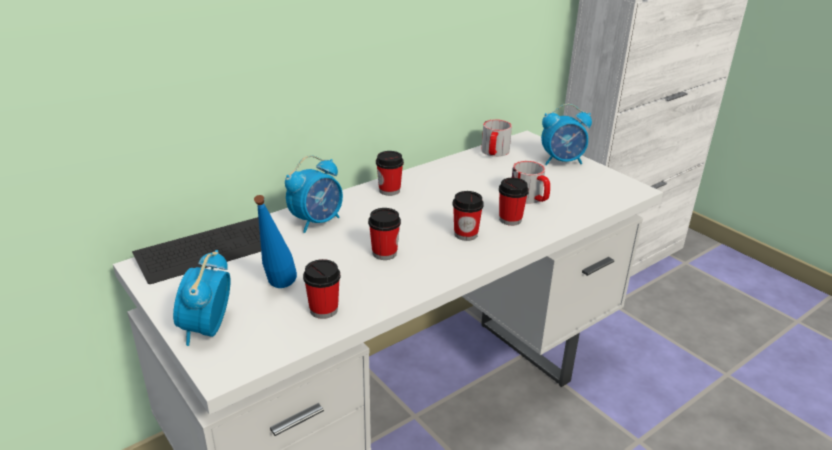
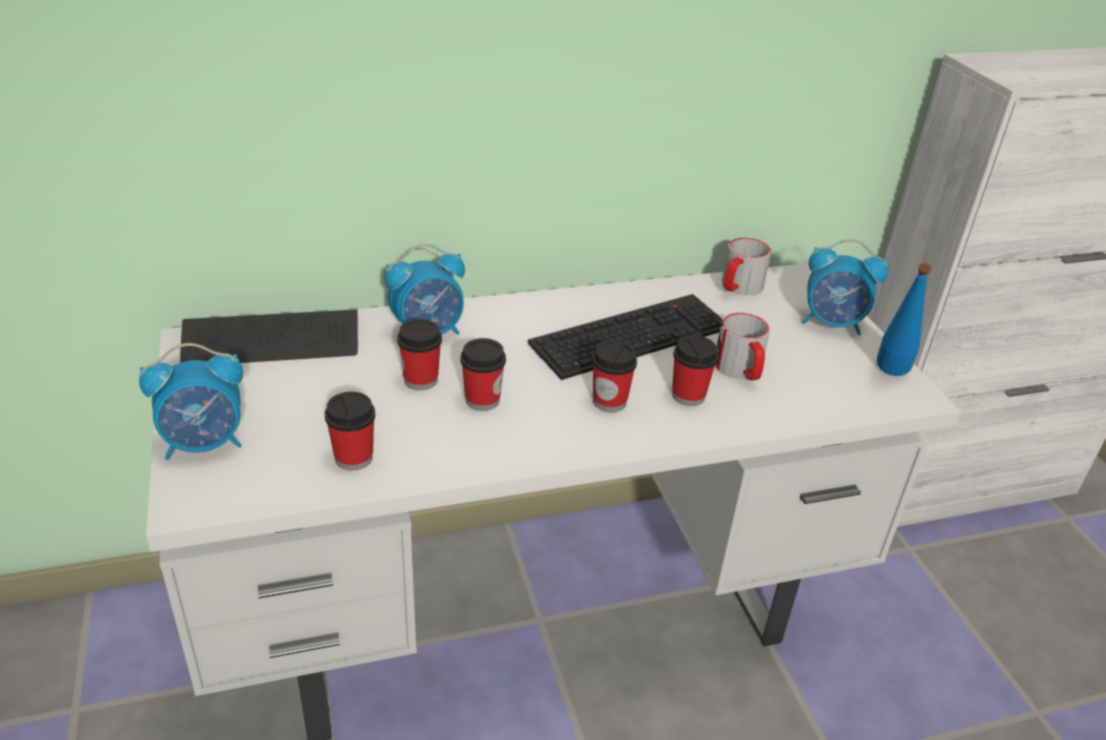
camera: 20 degrees right, 5 degrees up
alarm clock [173,250,231,346] -> alarm clock turned 135 degrees counterclockwise [139,343,243,460]
blue bottle [254,195,297,288] -> blue bottle moved to [877,263,931,376]
cup [376,151,404,196] -> cup moved to [397,319,442,390]
none -> keyboard [528,294,722,380]

